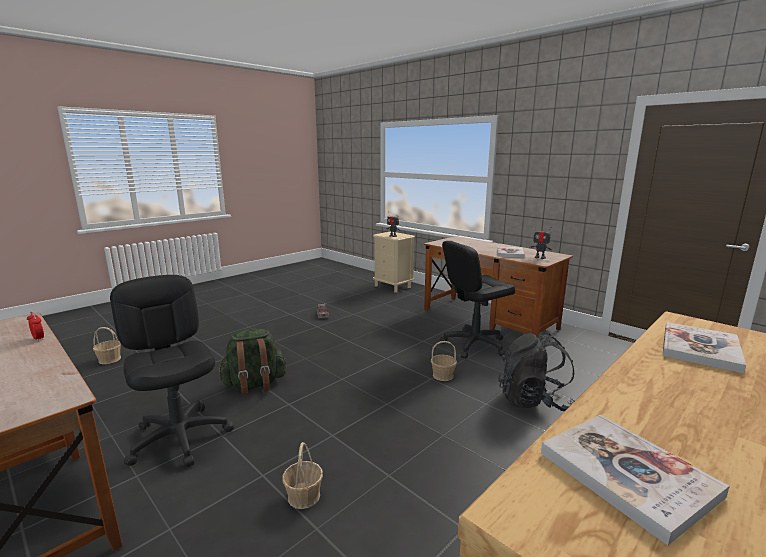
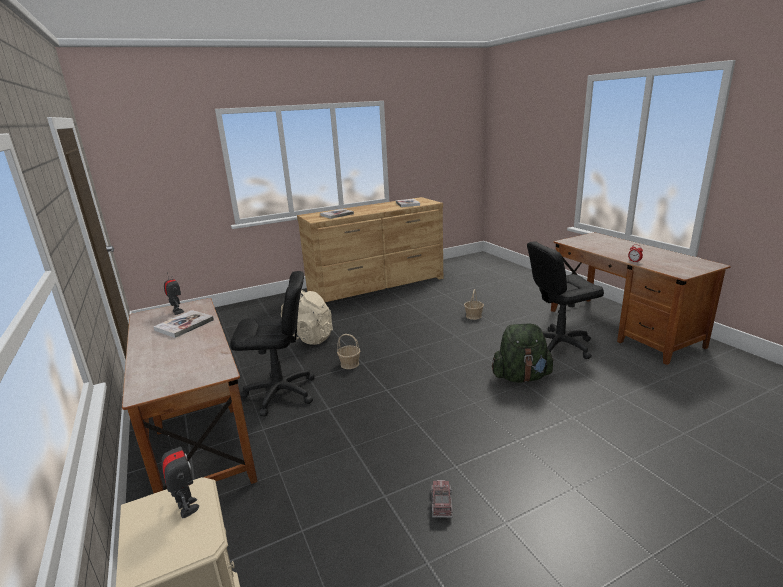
camera: 160 degrees left, 5 degrees up
basket [93,327,121,364] -> none
black office chair [110,275,234,467] -> black office chair turned 90 degrees clockwise [527,242,604,359]
black backpack [498,333,575,411] -> beige backpack [281,290,333,345]

